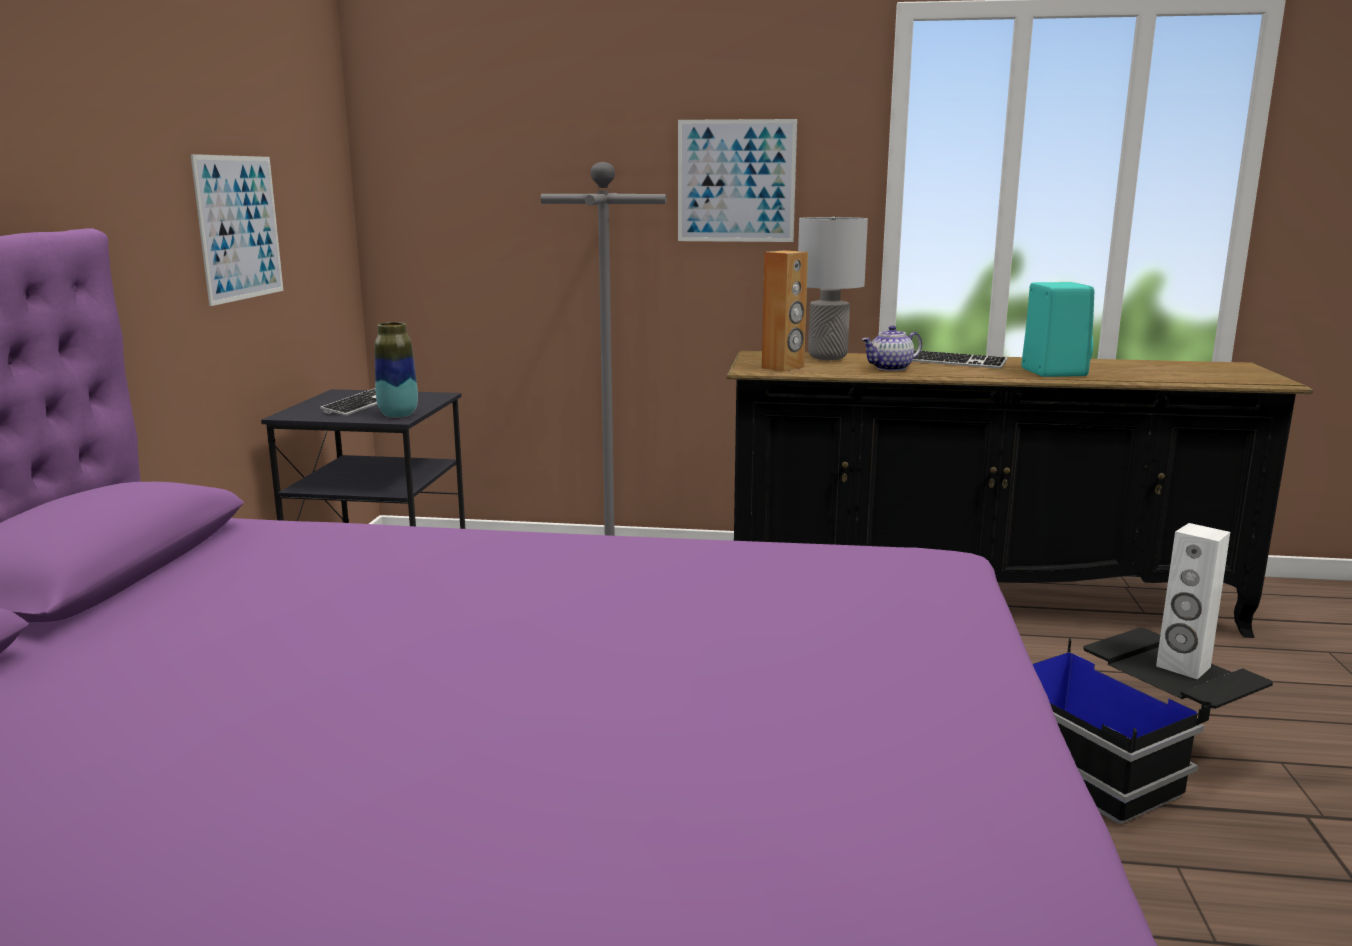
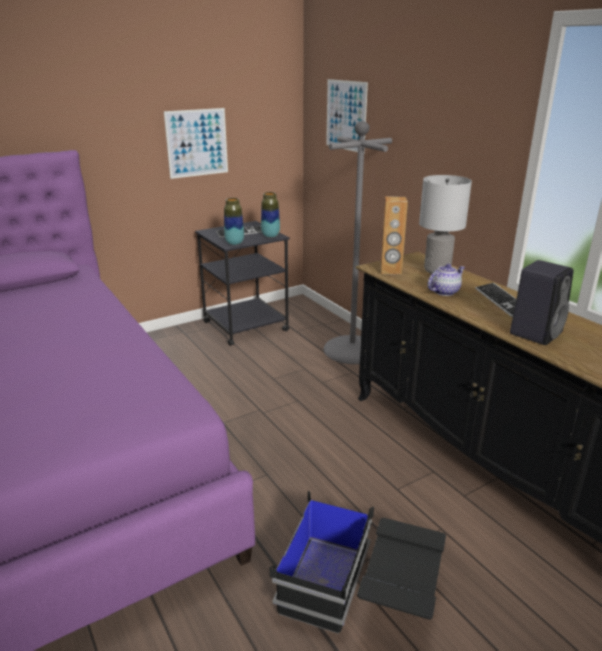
camera: 50 degrees right, 10 degrees up
picture [678,119,797,242] -> picture moved to [326,79,368,152]
teapot [861,325,922,371] -> teapot turned 120 degrees clockwise [427,264,465,296]
turquoise speaker [1021,282,1094,377] -> black speaker [510,260,574,345]
white speaker [1156,523,1230,679] -> none
none -> vase [261,192,280,238]

